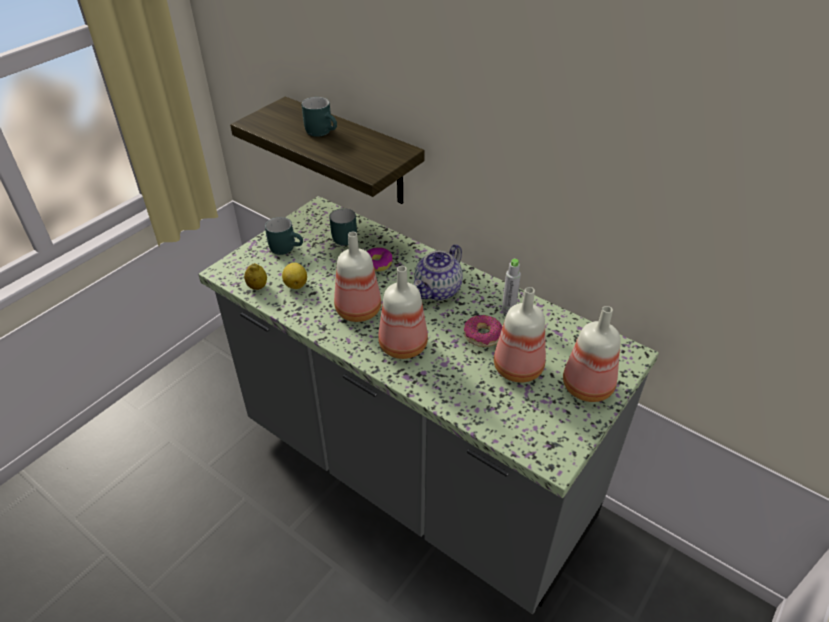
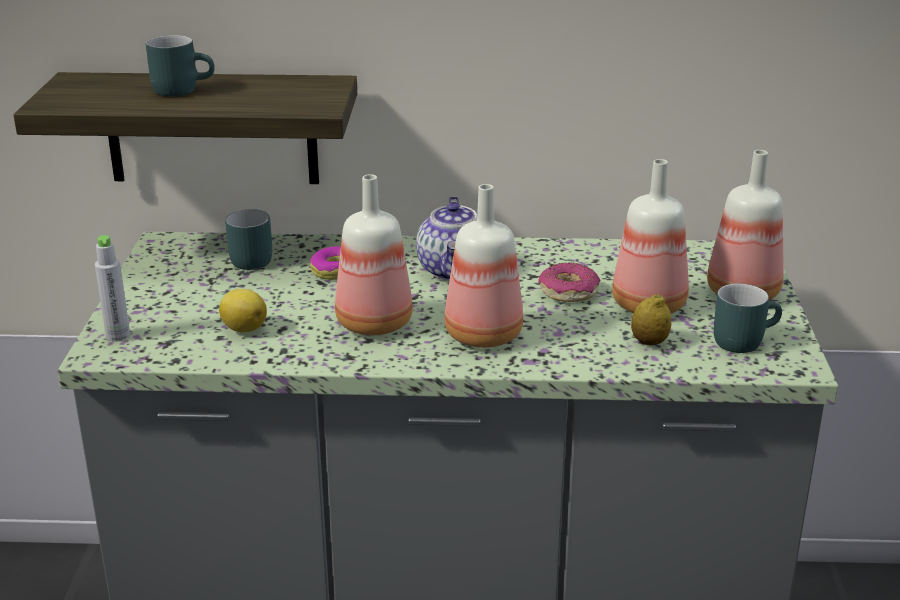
camera: 35 degrees left, 15 degrees down
lemon [244,263,267,290] -> lemon moved to [631,294,671,345]
turquoise mug [265,217,303,255] -> turquoise mug moved to [714,284,782,353]
grey bottle [502,259,521,315] -> grey bottle moved to [95,235,130,342]

